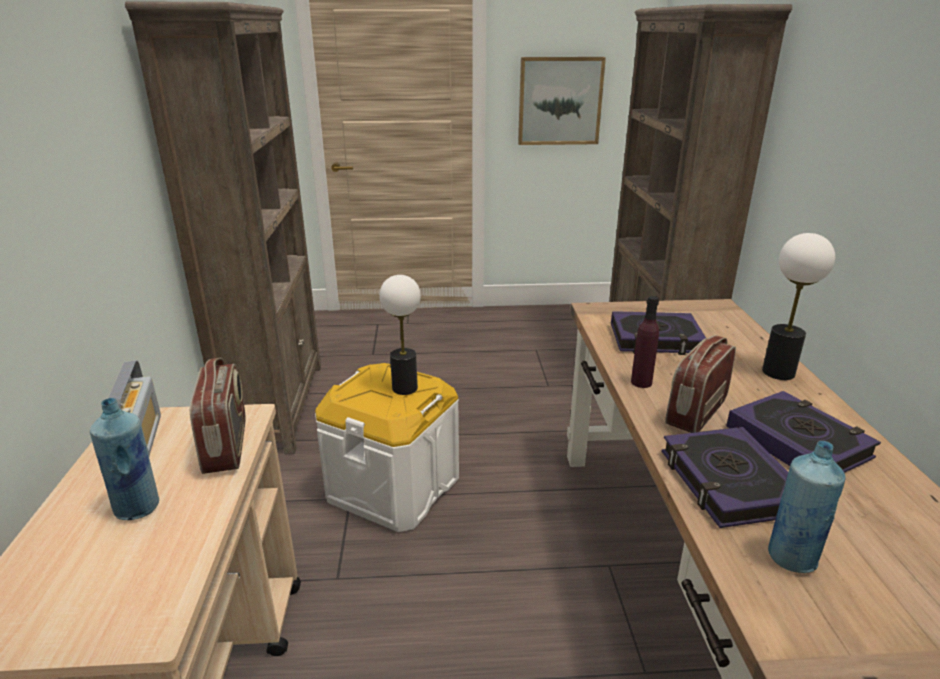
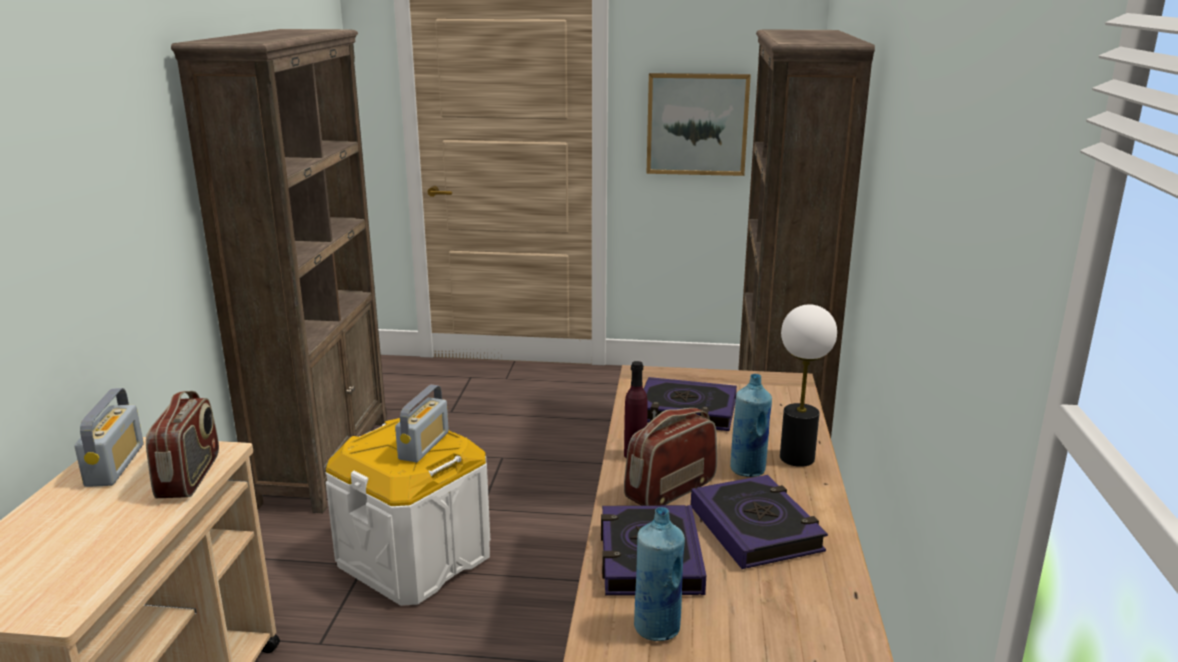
camera: 10 degrees right, 5 degrees down
blue bottle [90,398,159,520] -> blue bottle moved to [730,374,772,477]
table lamp [379,275,421,395] -> radio [395,385,449,462]

